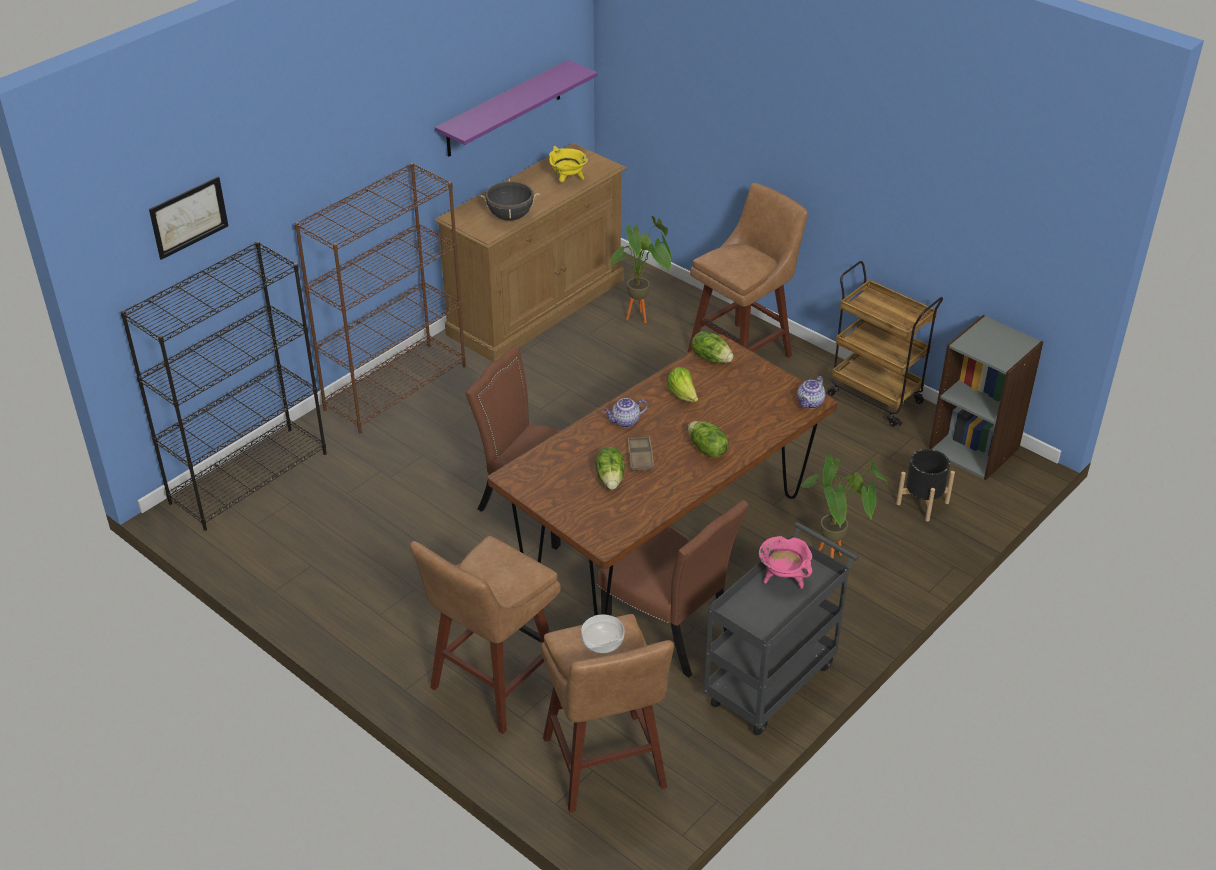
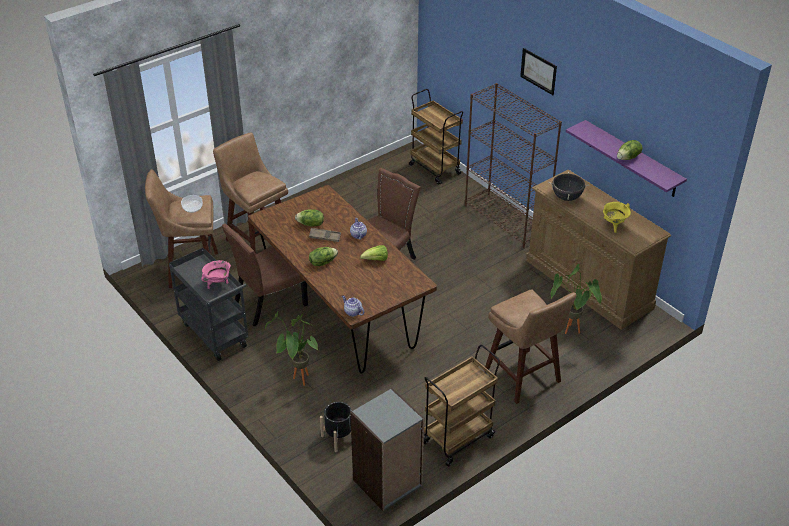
camera: 100 degrees right, 0 degrees up
black bookcase [120,241,327,531] -> brown cart [409,89,463,185]
picture [149,177,228,260] -> picture moved to [520,48,557,95]
lettuce [691,331,734,363] -> lettuce moved to [617,140,643,160]

